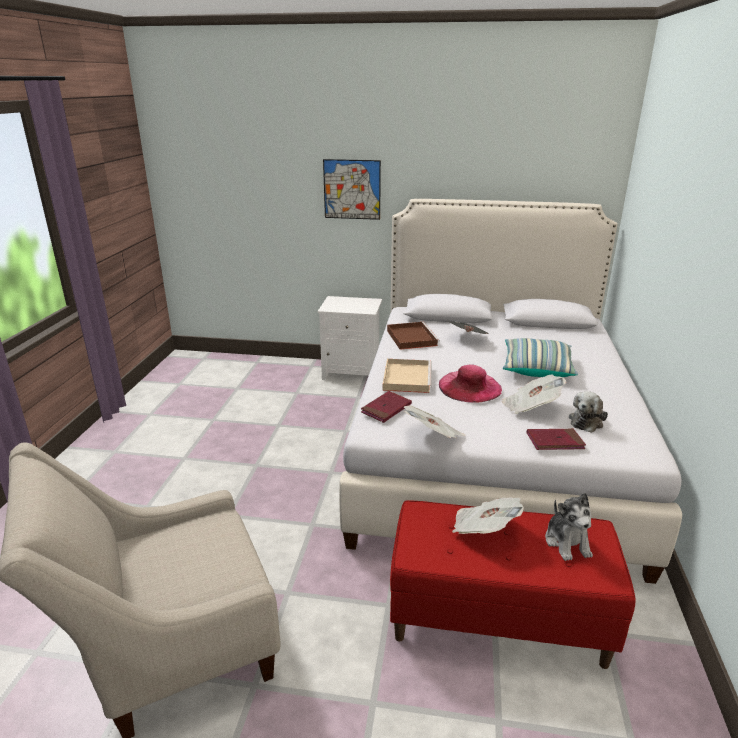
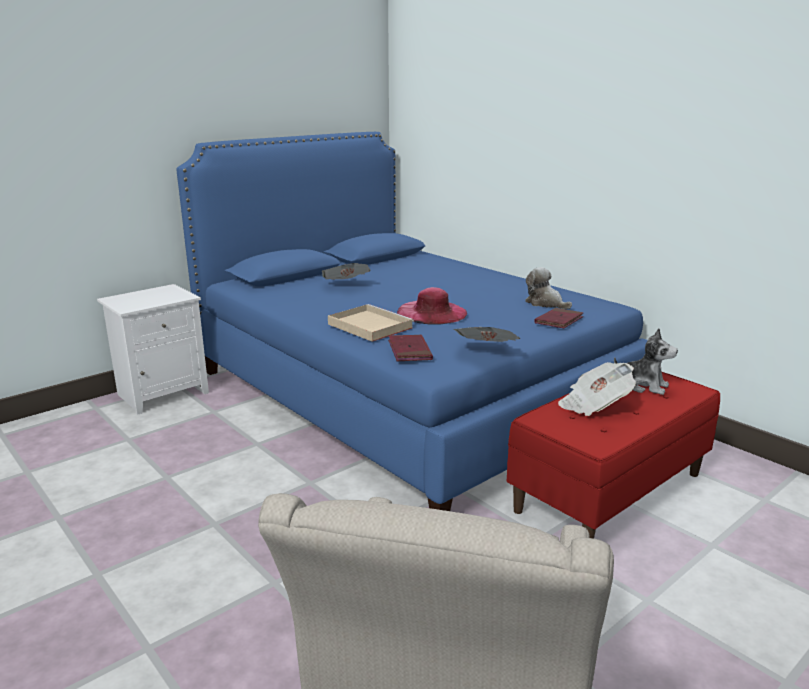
camera: 50 degrees left, 5 degrees down
picture [323,159,381,220] -> none
white bed [339,199,682,584] -> blue bed [176,132,647,511]
brown tray [387,322,440,350] -> none
newspaper [502,375,566,414] -> none
pillow [503,338,578,377] -> none
plush toy [569,391,608,433] -> plush toy turned 150 degrees clockwise [525,267,572,309]

